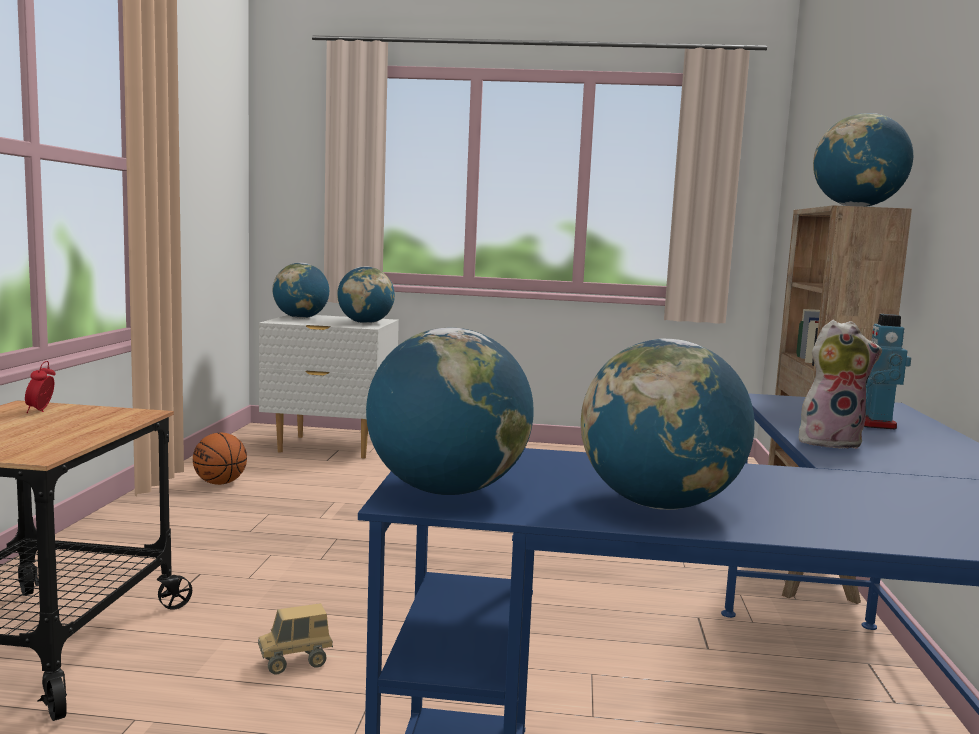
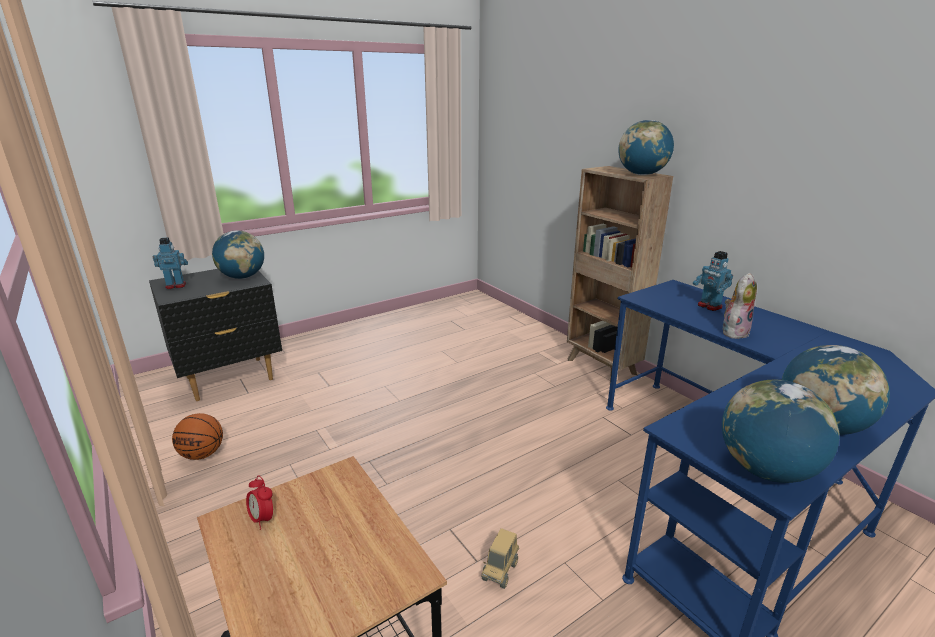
camera: 40 degrees left, 15 degrees up
white nightstand [259,315,399,459] -> black nightstand [149,269,282,401]
globe [272,263,329,318] -> toy robot [153,237,188,289]

